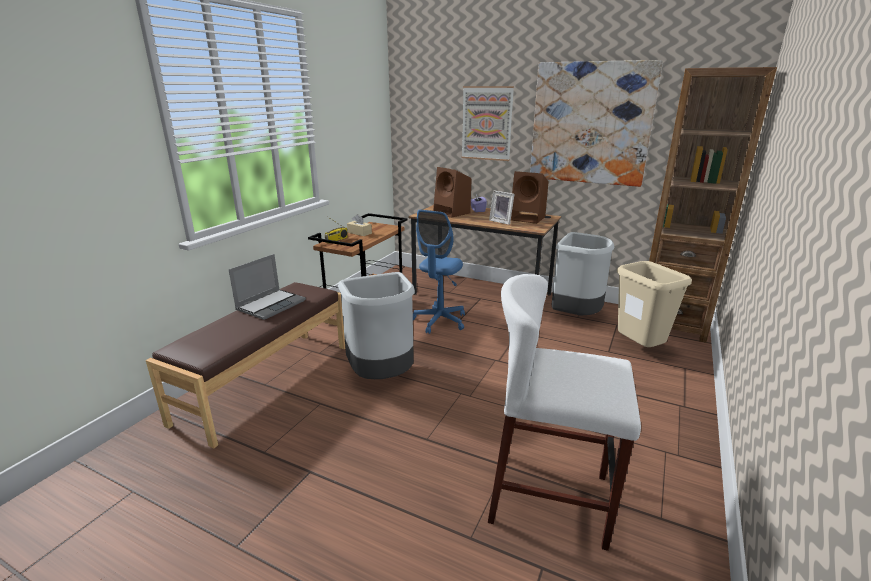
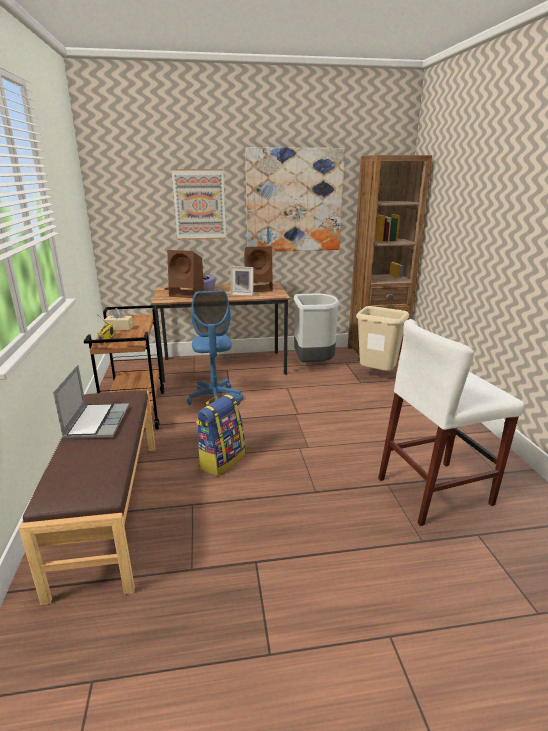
camera: 35 degrees left, 0 degrees up
grey trash can [338,272,415,379] -> backpack [196,392,245,476]

